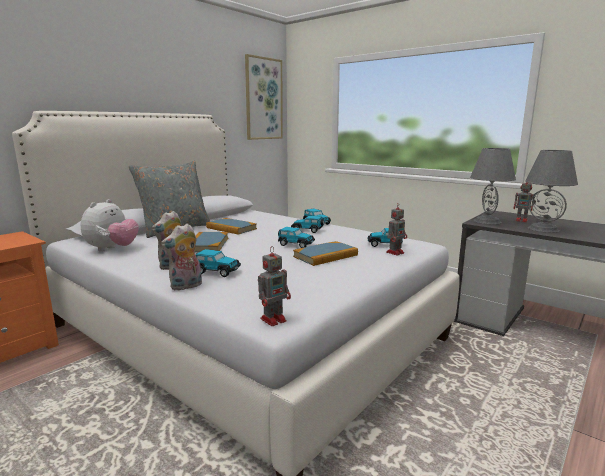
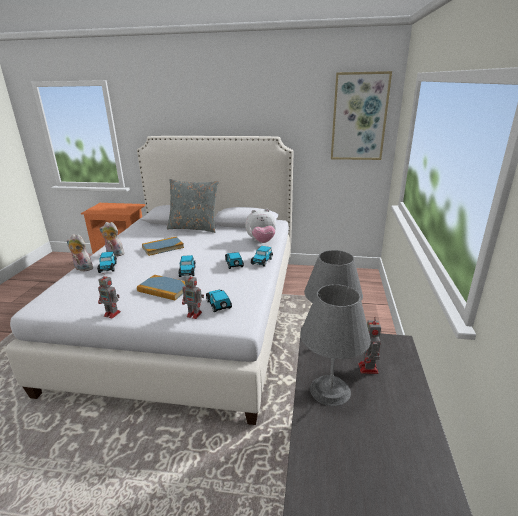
camera: 60 degrees right, 10 degrees up
plush toy [81,199,139,251] -> plush toy moved to [245,209,276,243]
book [206,218,257,235] -> none
toy robot [258,246,291,326] -> toy robot moved to [98,276,121,318]

